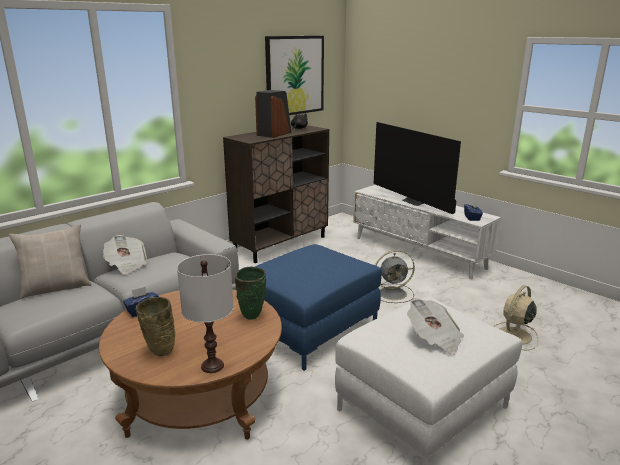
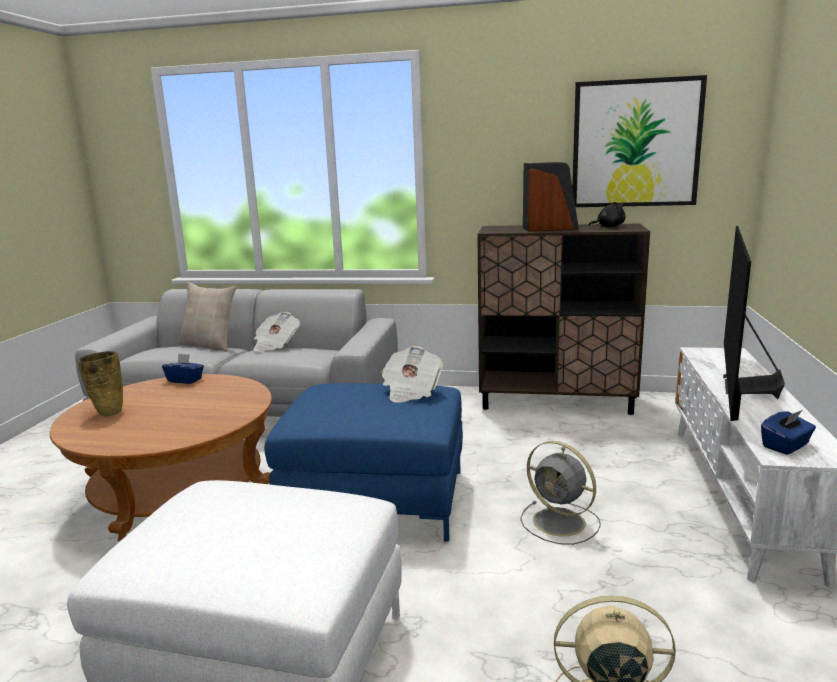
camera: 55 degrees right, 5 degrees down
white table lamp [177,254,234,373] -> none
green vase [235,267,266,320] -> none
newspaper [407,298,464,355] -> newspaper moved to [381,346,443,403]

